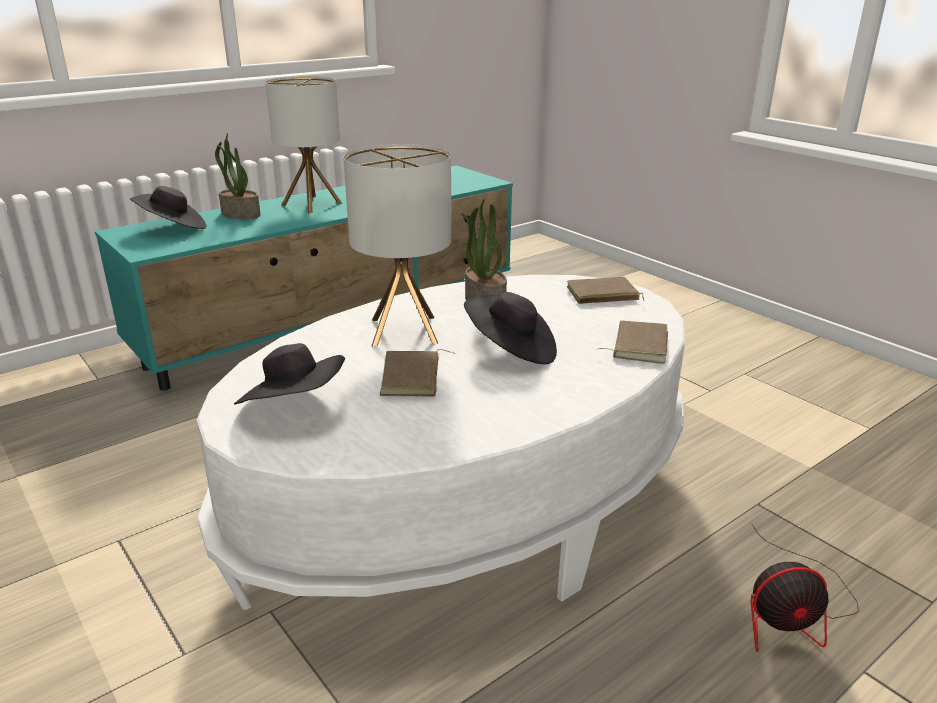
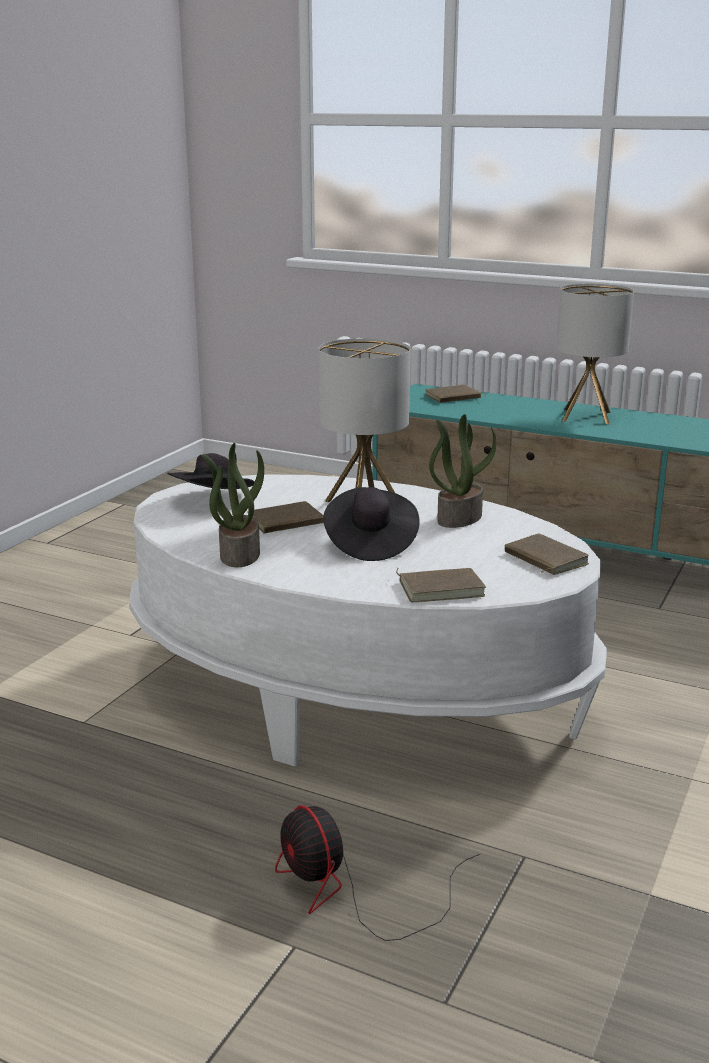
camera: 65 degrees right, 5 degrees down
black hat [130,186,207,229] -> brown book [425,385,486,403]
potted plant [215,133,261,219] -> potted plant moved to [202,443,264,567]

